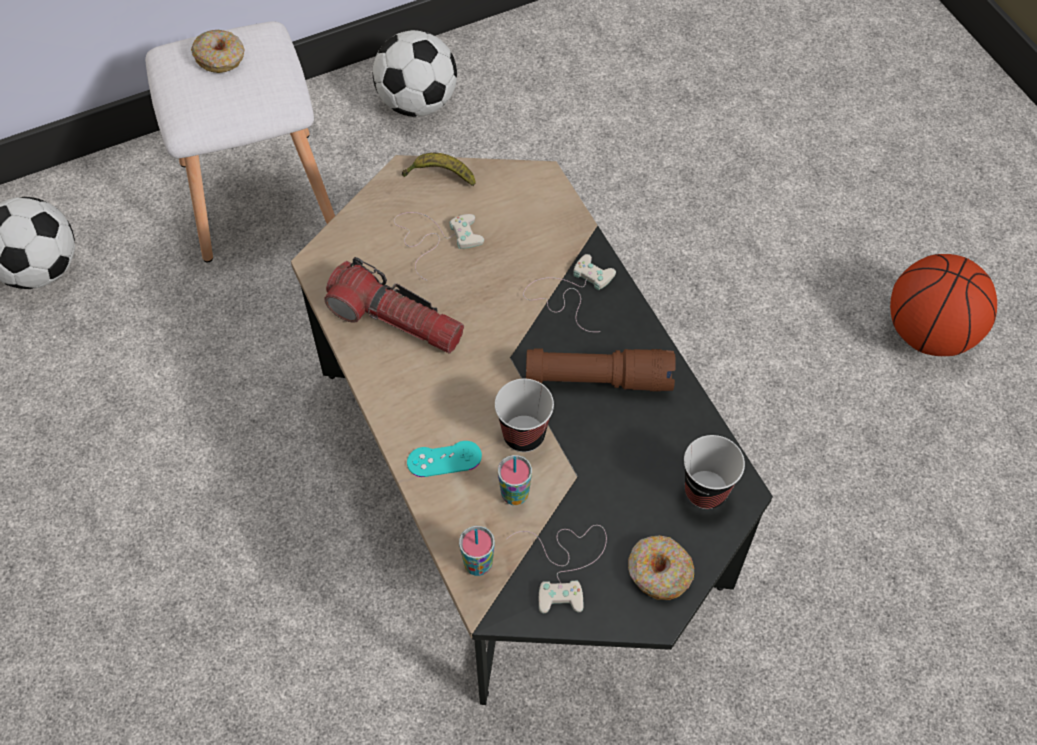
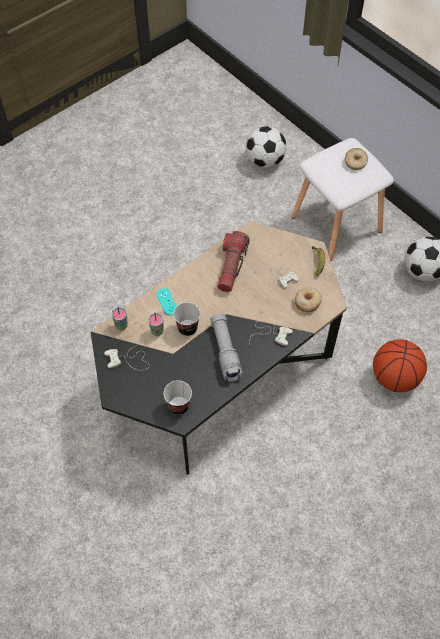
camera: 75 degrees right, 0 degrees up
brown flashlight [526,348,676,392] -> grey flashlight [211,313,243,382]
donut [628,535,694,600] -> donut moved to [295,288,322,312]
basketball [890,254,997,356] -> basketball moved to [373,340,427,392]

